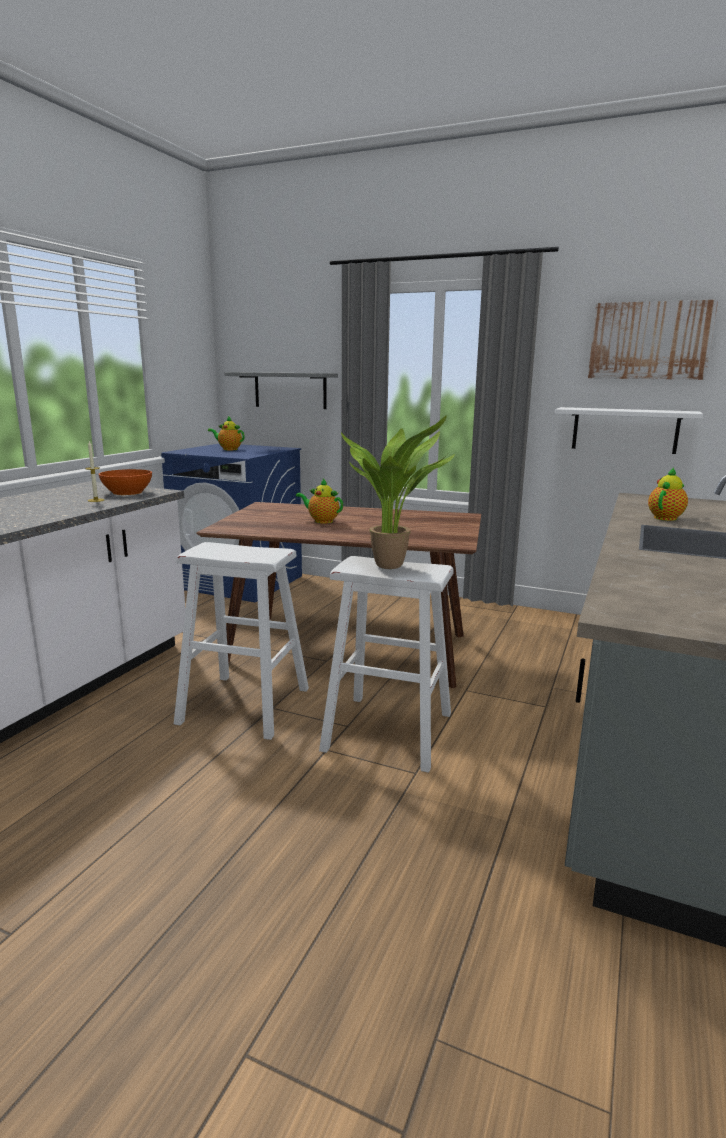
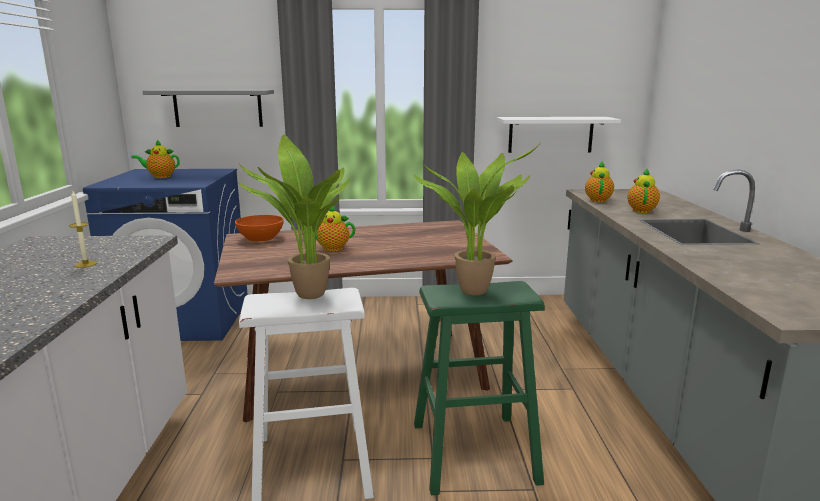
camera: 25 degrees left, 0 degrees up
orange bowl [99,469,152,495] -> orange bowl moved to [235,215,284,242]
white stool [319,556,454,773] -> green stool [414,281,545,495]
picture [588,300,718,380] -> none
none -> potted plant [238,135,350,299]
none -> teapot [585,161,614,202]

